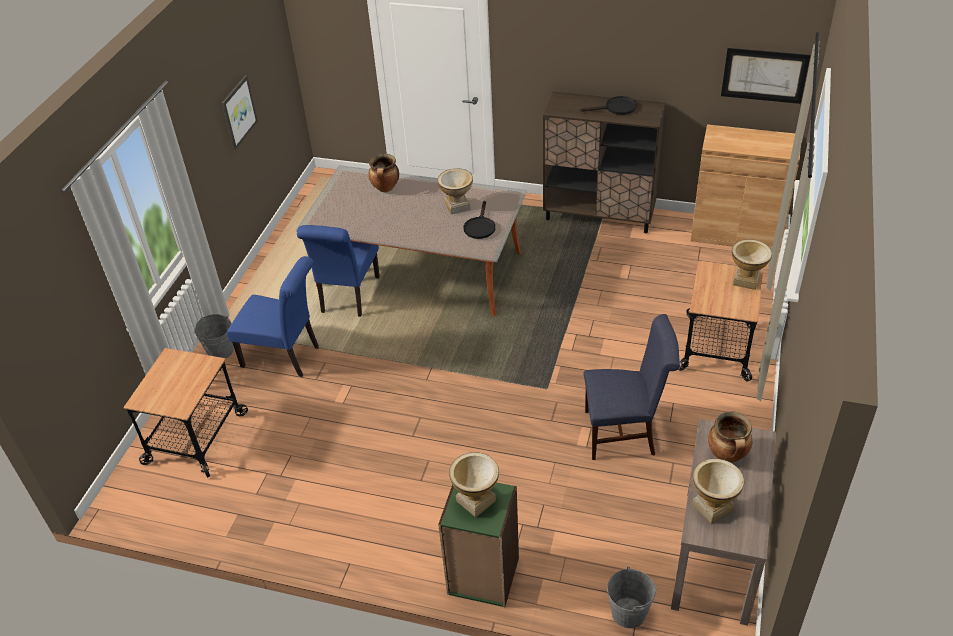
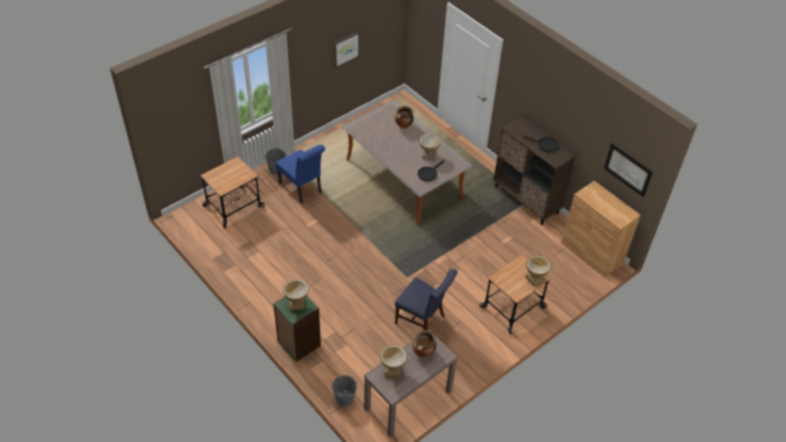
camera: 30 degrees right, 5 degrees up
blue chair [297,225,380,317] -> none

